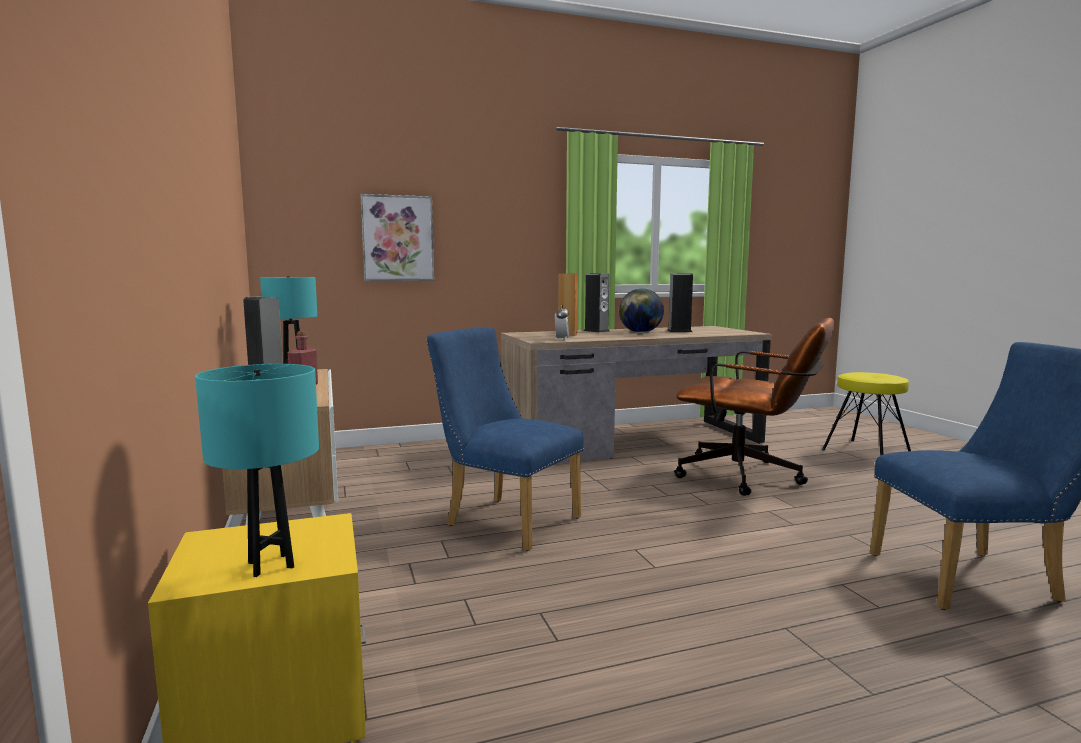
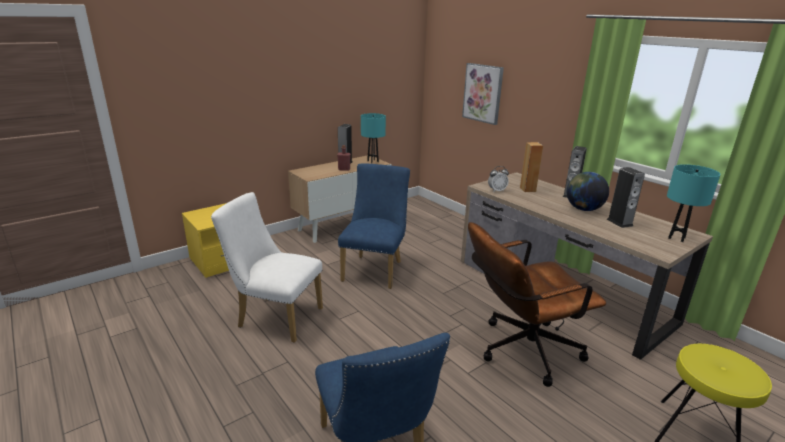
camera: 70 degrees right, 15 degrees up
turquoise table lamp [195,364,319,577] -> turquoise table lamp moved to [667,164,721,242]
brown office chair [674,318,835,496] -> brown office chair turned 60 degrees clockwise [468,222,606,387]
none -> white chair [211,192,323,342]

